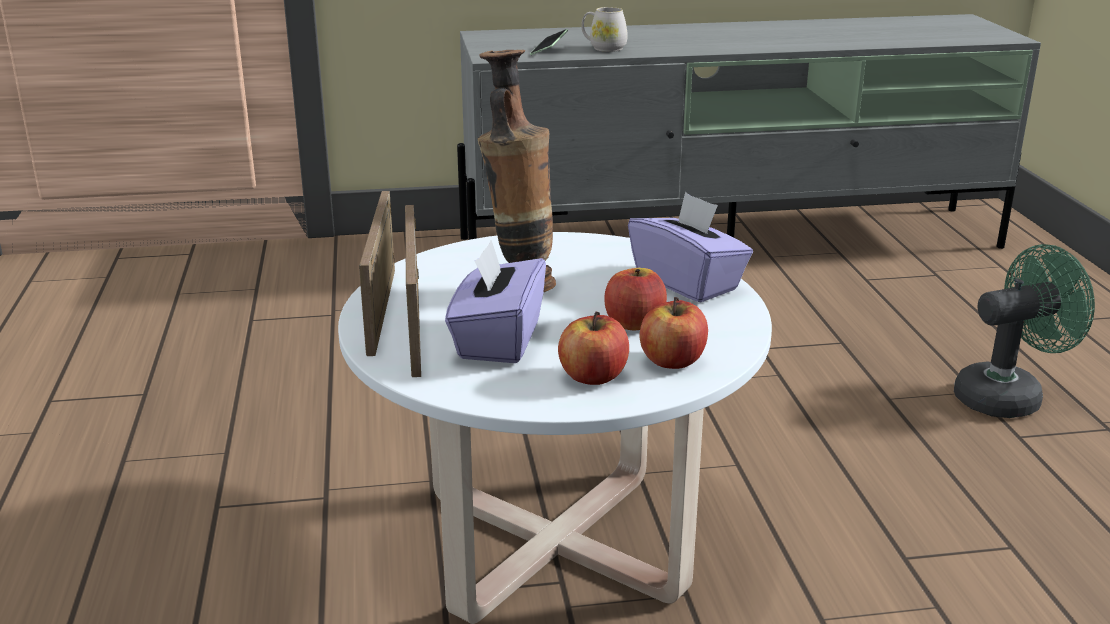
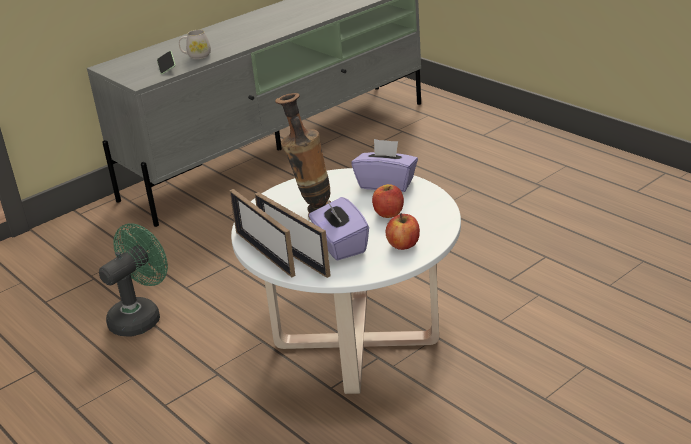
camera: 30 degrees left, 5 degrees up
apple [639,297,708,369] -> none
green fan [954,244,1095,418] -> green fan moved to [99,223,168,336]

